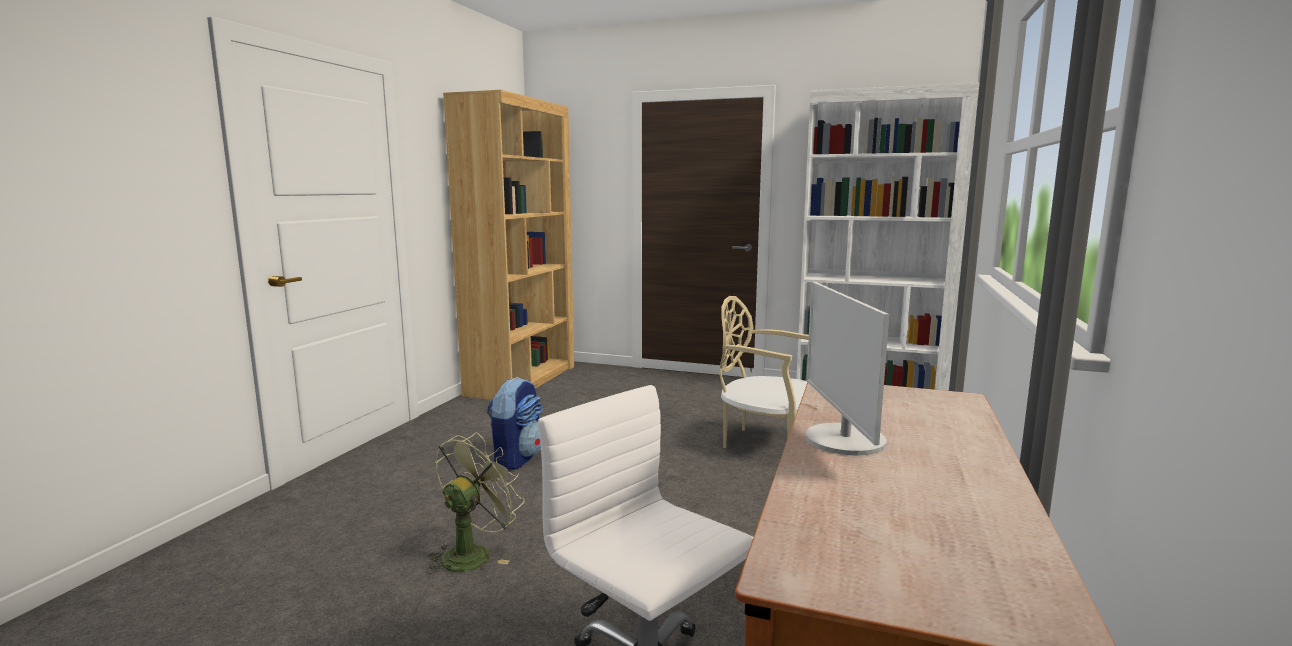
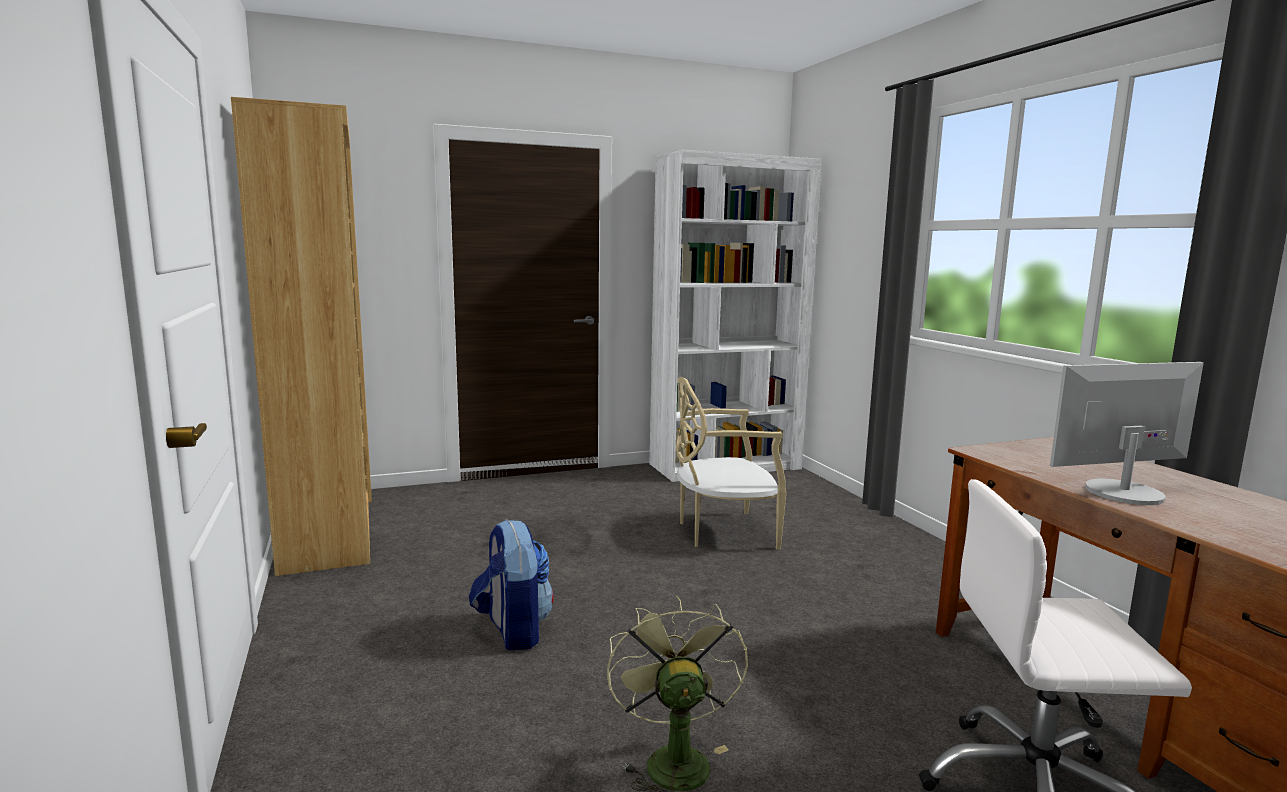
camera: 40 degrees left, 0 degrees up
monitor [805,282,889,455] -> monitor turned 120 degrees clockwise [1050,362,1204,505]

